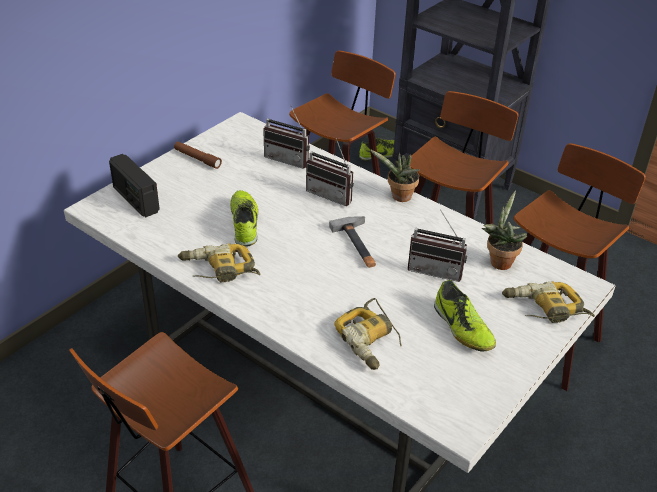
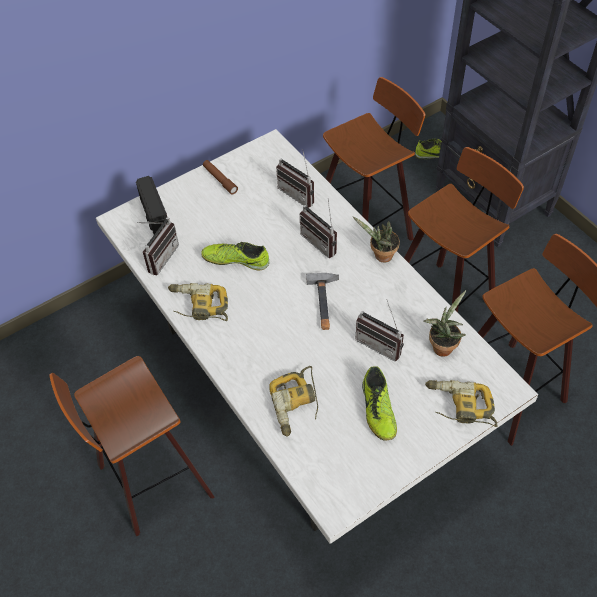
camera: 20 degrees right, 15 degrees up
shoe [230,190,258,247] -> shoe turned 90 degrees counterclockwise [201,242,269,270]
none -> radio [137,217,179,275]

